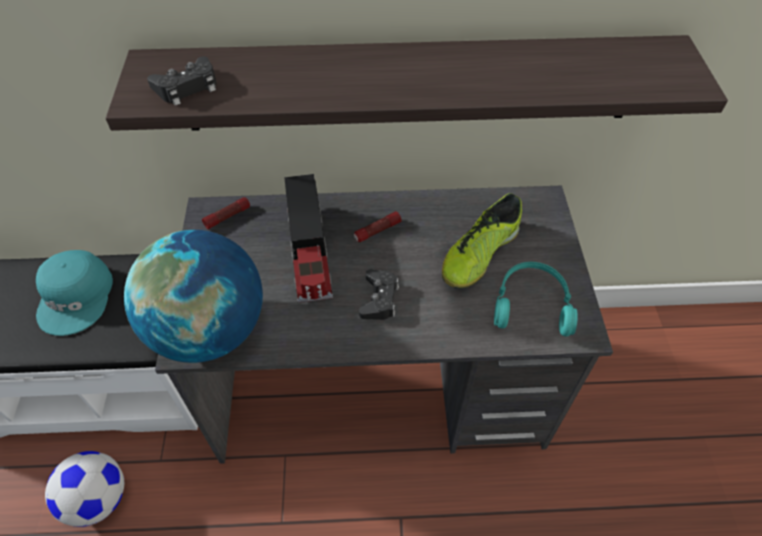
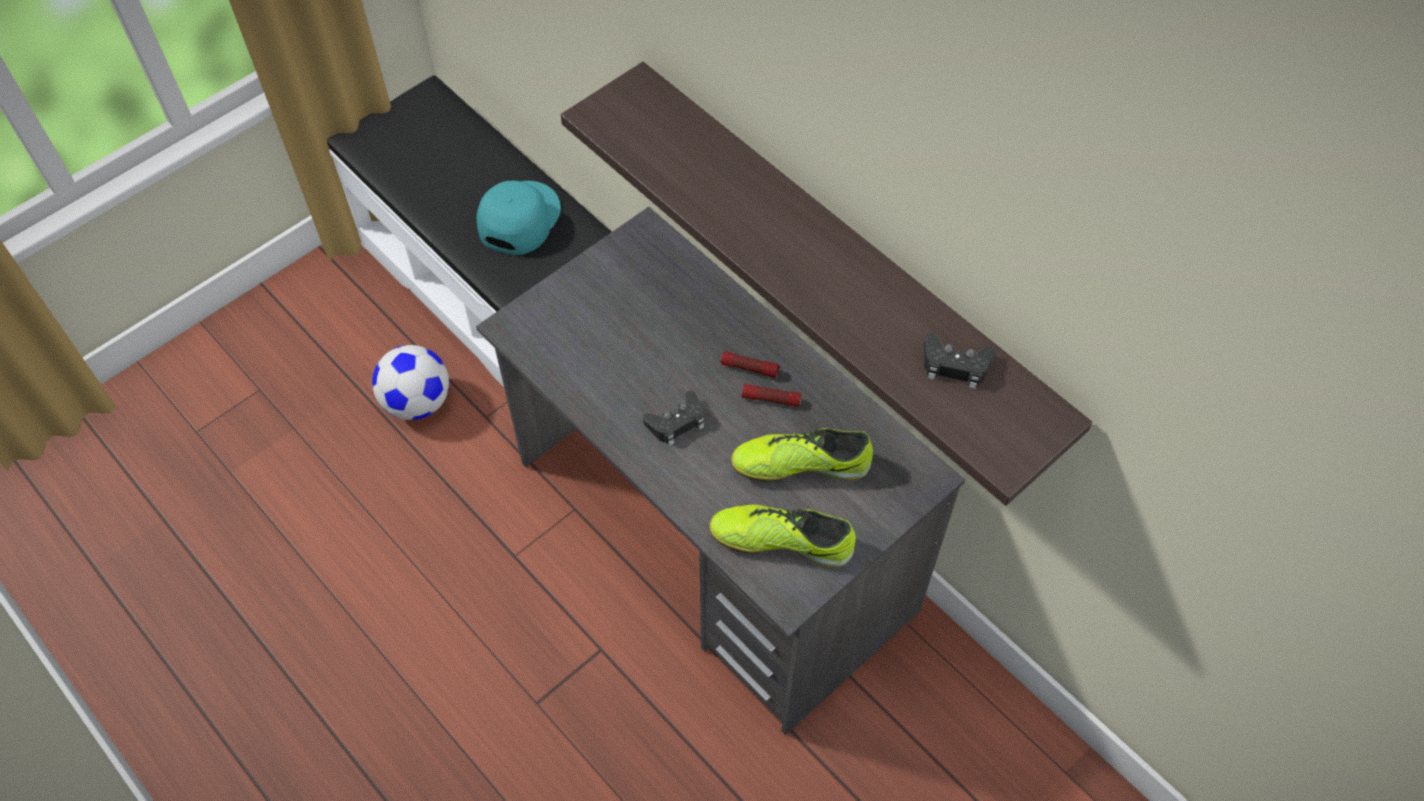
camera: 50 degrees right, 5 degrees up
turquoise cap [36,250,113,336] -> turquoise cap turned 150 degrees clockwise [476,181,561,255]
globe [124,230,263,363] -> none
black game controller [147,56,216,106] -> black game controller moved to [924,333,996,389]
flashlight [202,197,250,229] -> flashlight moved to [742,384,802,407]
toy truck [284,174,333,303] -> none
turquoise headphones [494,262,578,336] -> shoe [709,505,856,568]

